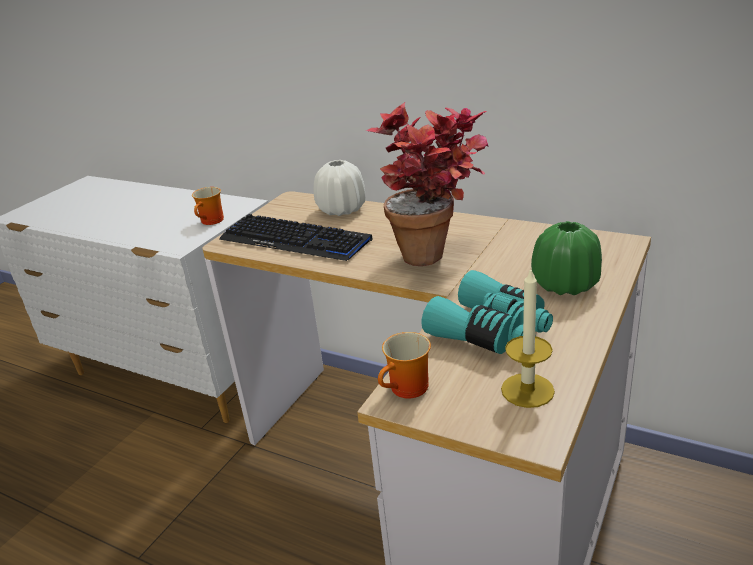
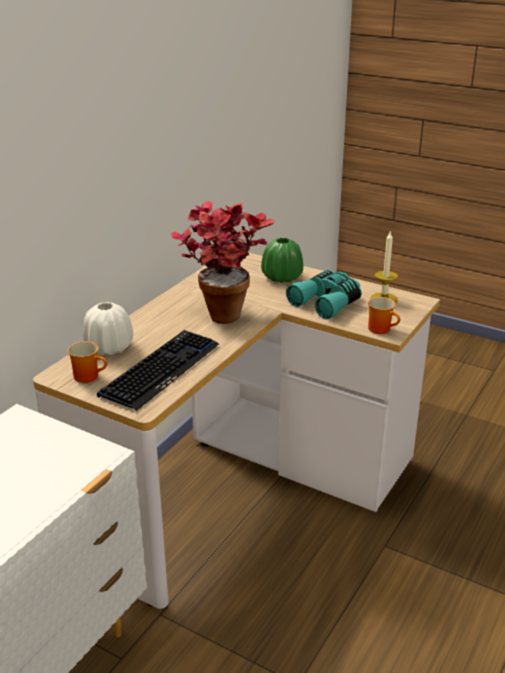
camera: 90 degrees left, 0 degrees up
mug [192,187,224,225] -> mug moved to [67,341,107,383]

